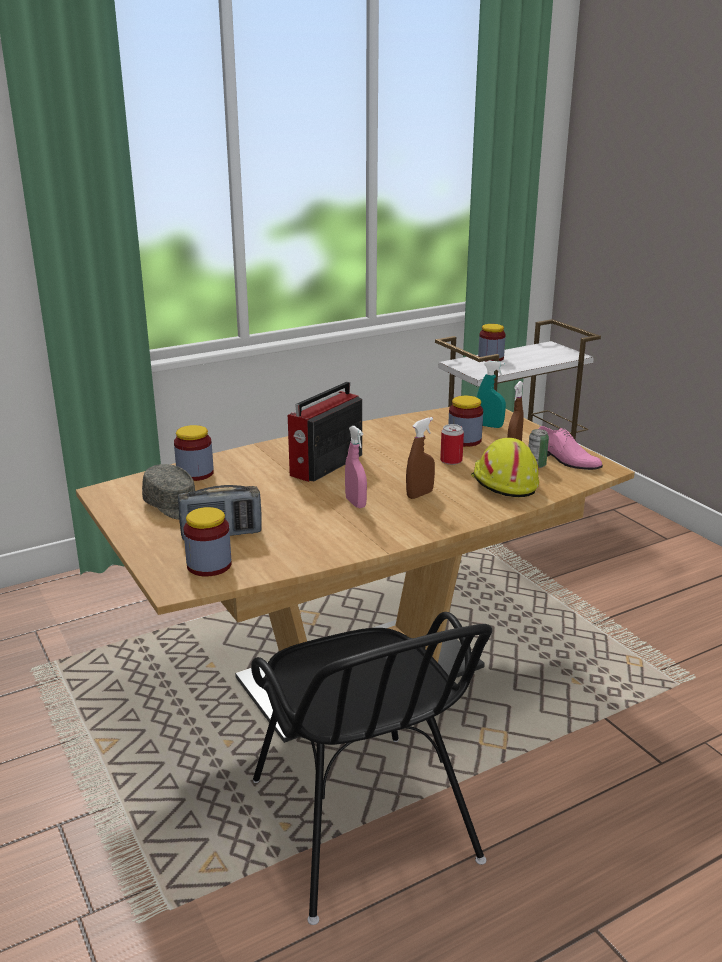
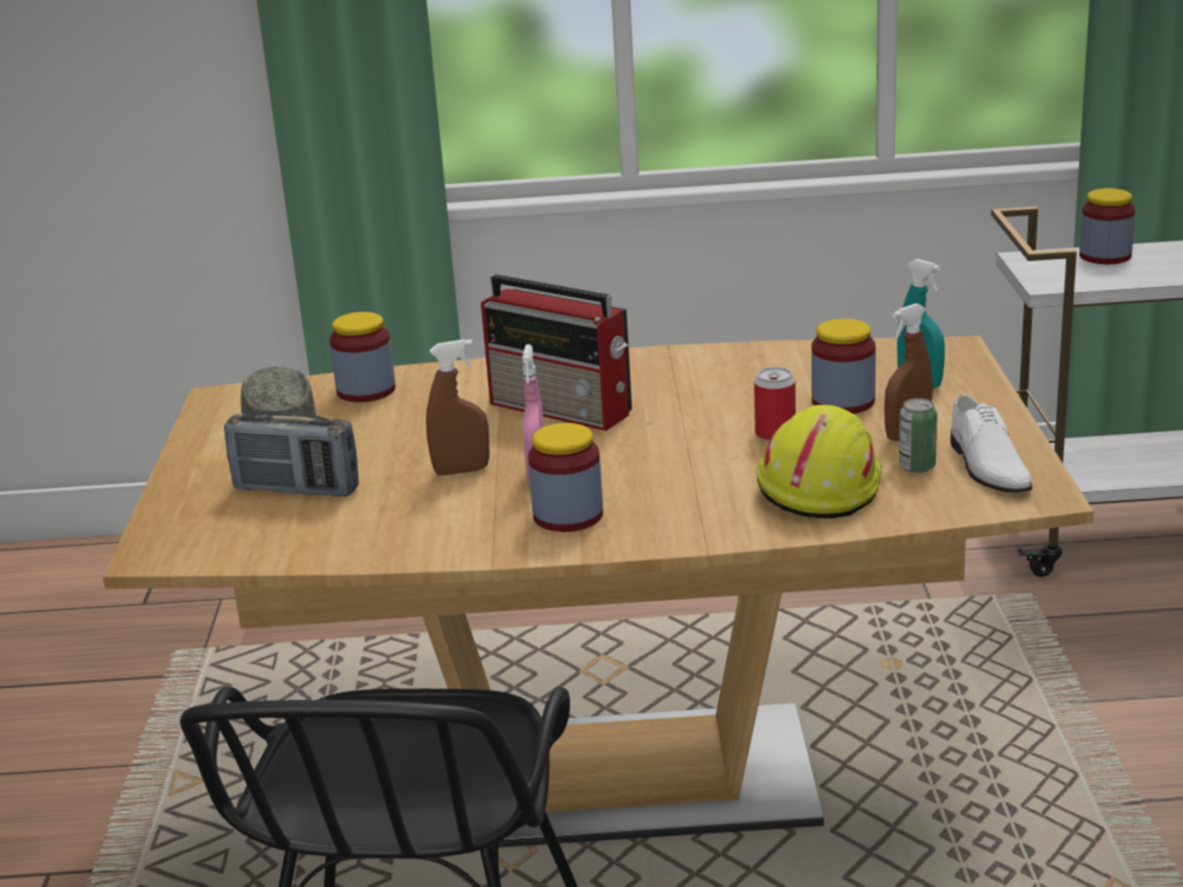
camera: 30 degrees right, 0 degrees up
jar [184,507,232,577] -> jar moved to [528,423,603,532]
radio [288,382,362,482] -> radio turned 120 degrees counterclockwise [481,275,632,431]
brown spray bottle [406,417,435,499] -> brown spray bottle moved to [426,339,489,475]
pink shoe [538,426,603,470] -> white shoe [950,395,1032,493]

